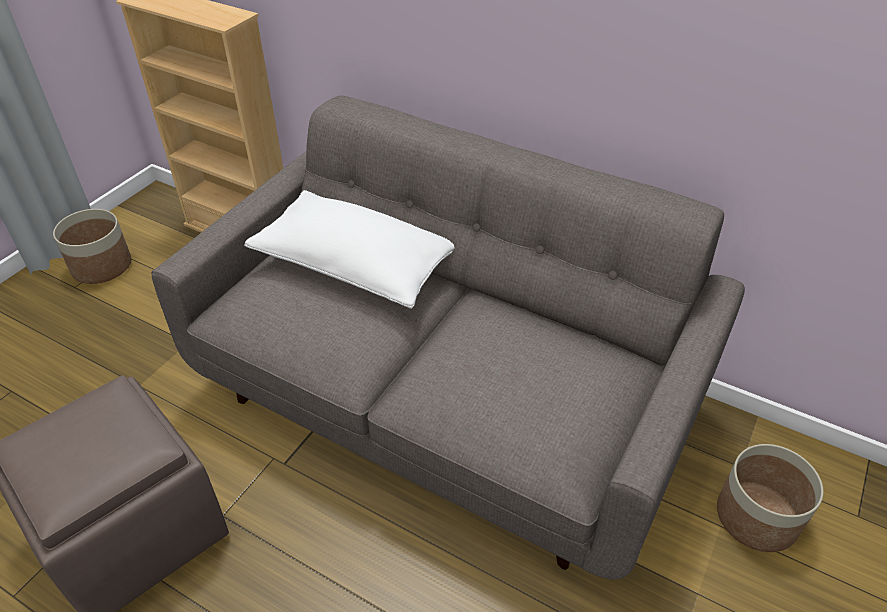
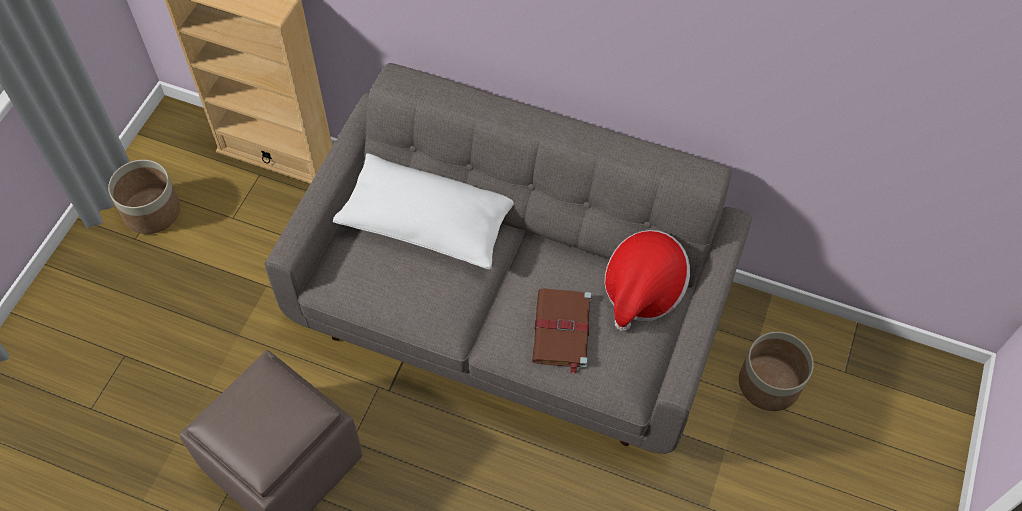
camera: 10 degrees left, 15 degrees up
none -> brown book [532,289,591,374]
none -> hat [605,230,690,331]

